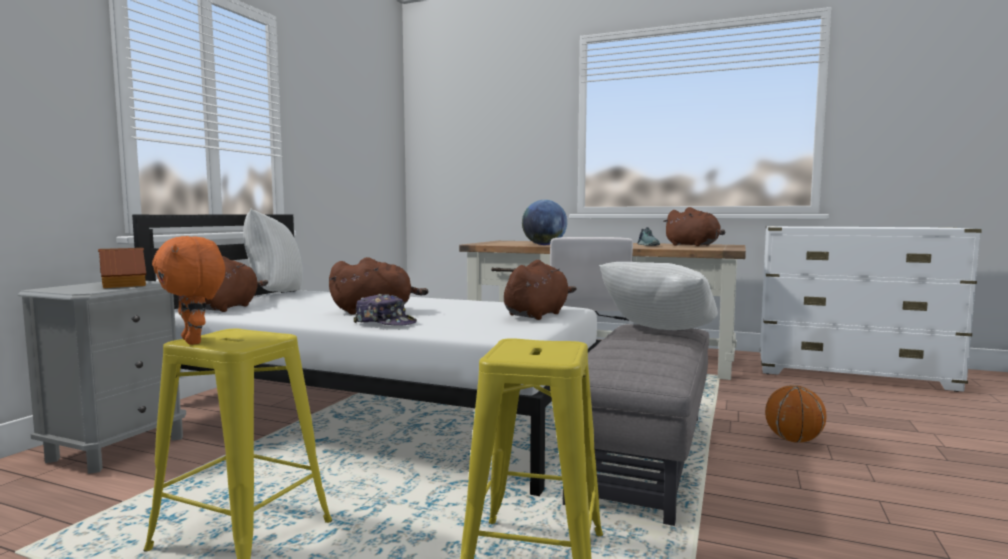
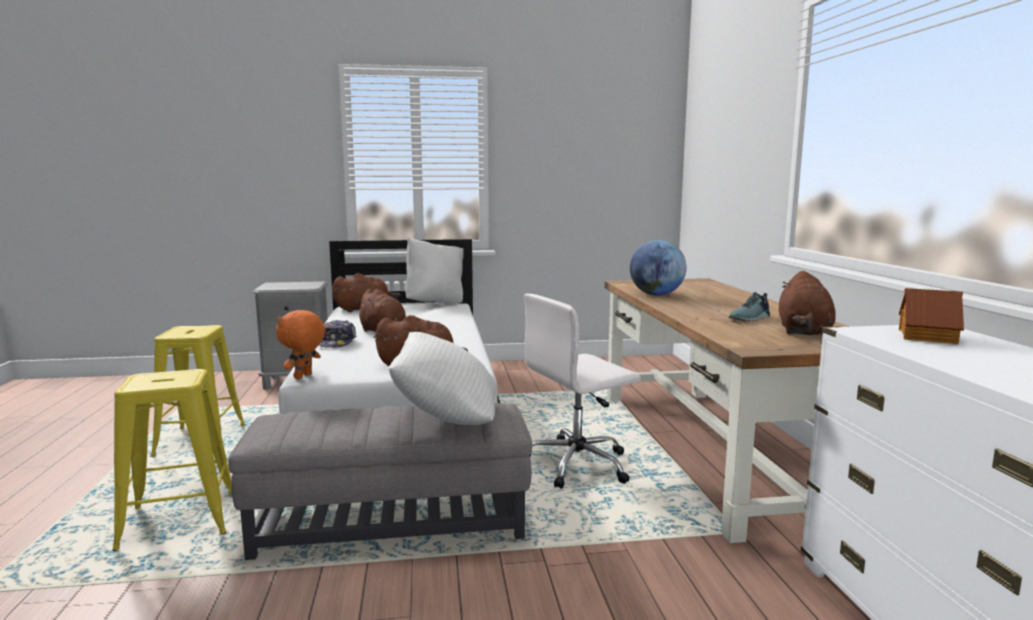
camera: 60 degrees right, 5 degrees up
toy house [98,248,146,288] -> toy house moved to [899,288,964,344]
orange plush toy [152,236,225,345] -> orange plush toy moved to [276,310,325,379]
basketball [765,385,826,443] -> none

